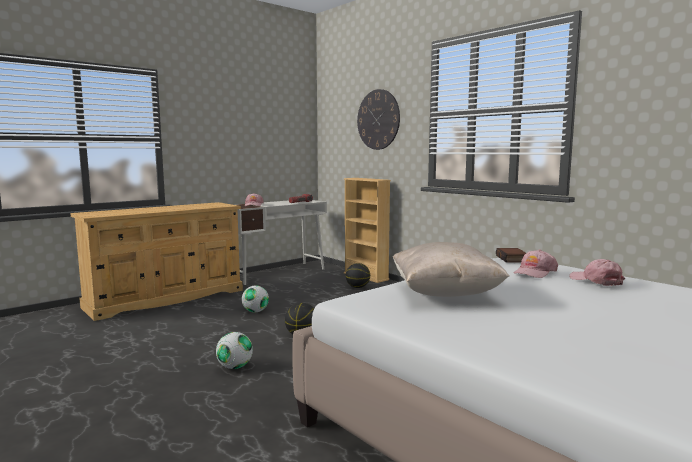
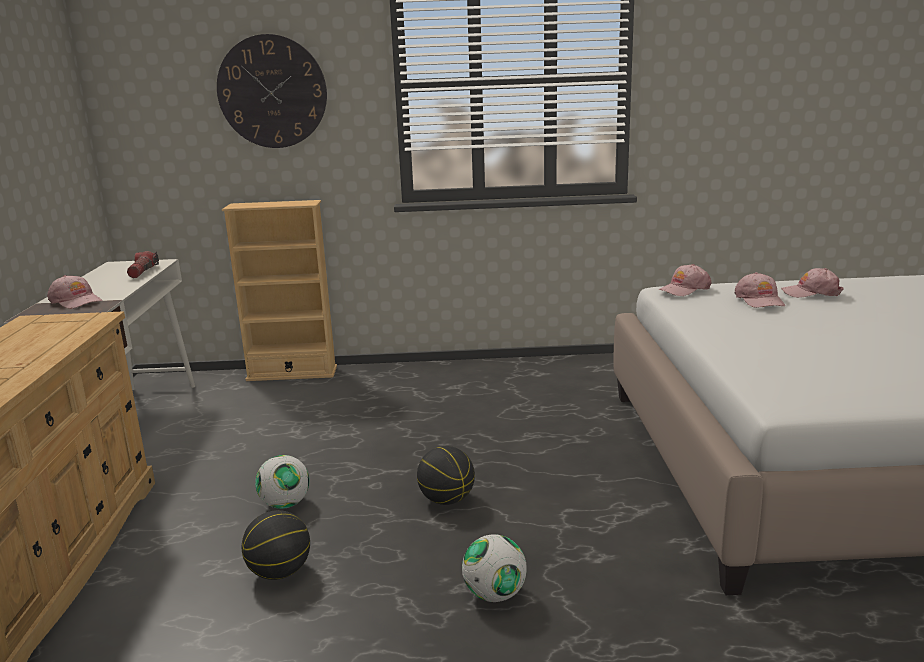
camera: 50 degrees left, 10 degrees up
basketball [346,263,370,288] -> basketball moved to [242,510,310,580]
beige pillow [393,242,510,297] -> none
book [496,248,526,262] -> pink cap [658,264,712,296]

